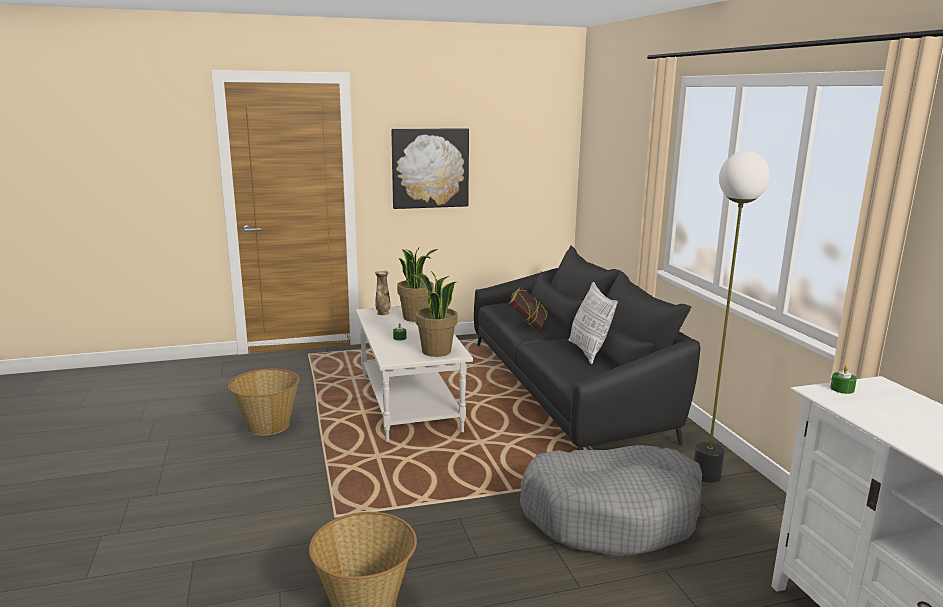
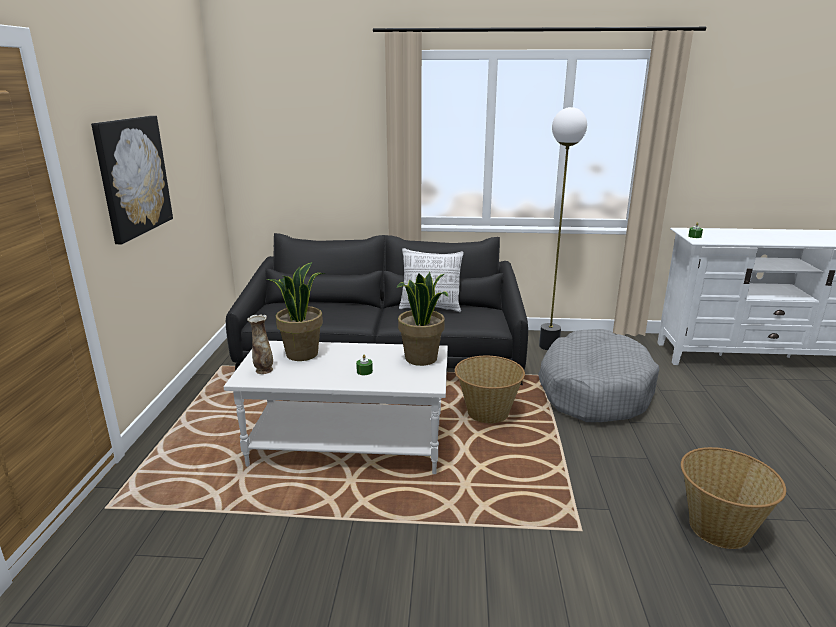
camera: 70 degrees left, 5 degrees up
basket [228,369,300,436] -> basket moved to [455,356,525,423]
book [509,286,548,330] -> none

